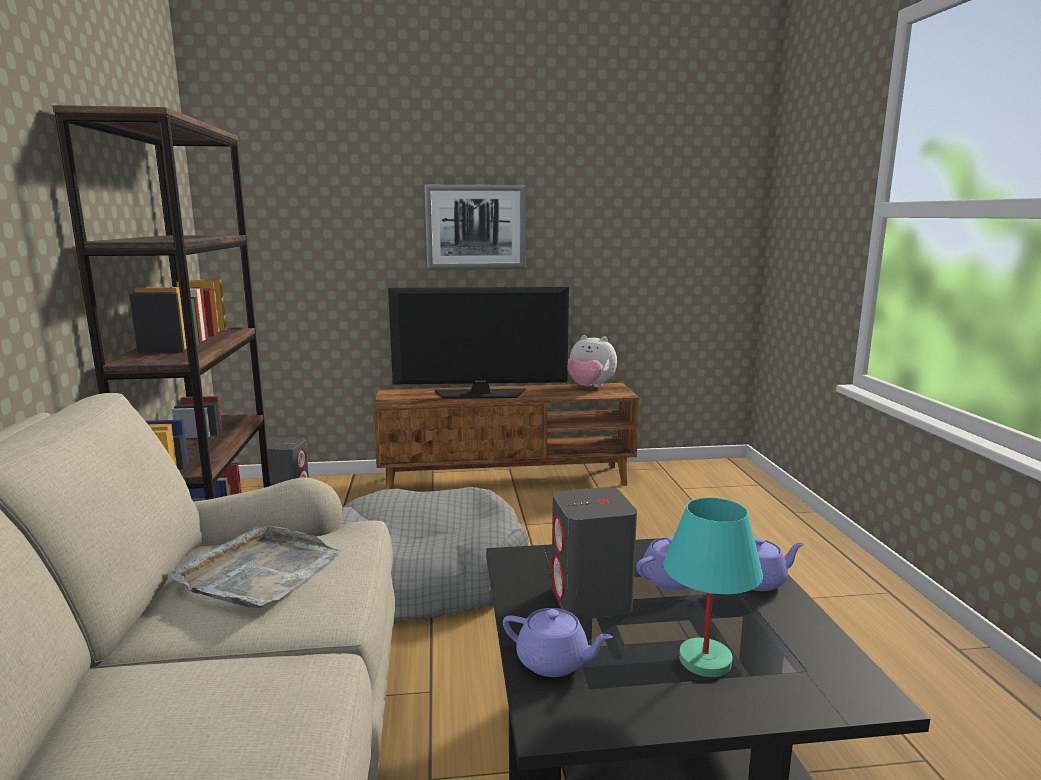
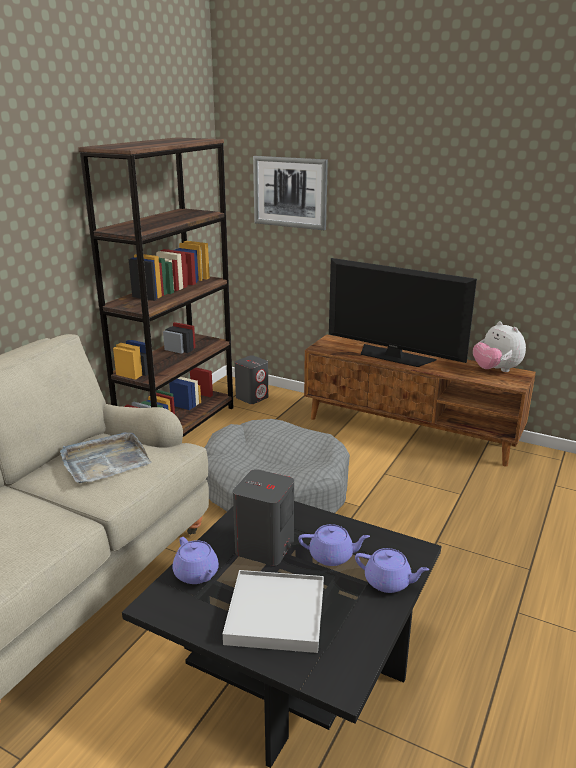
camera: 35 degrees right, 10 degrees up
picture [425,185,526,270] -> picture moved to [253,156,328,230]
turquoise table lamp [663,497,763,677] -> white tray [223,570,324,653]

